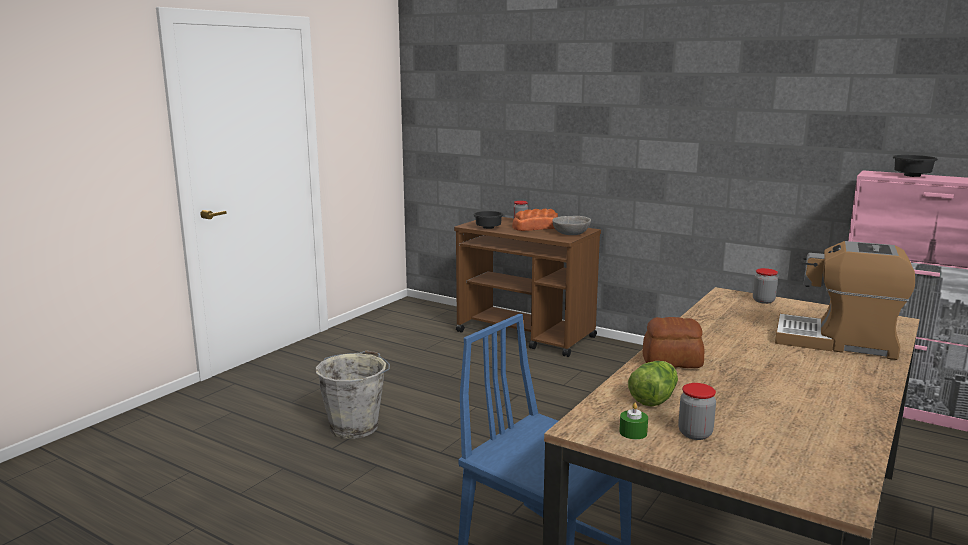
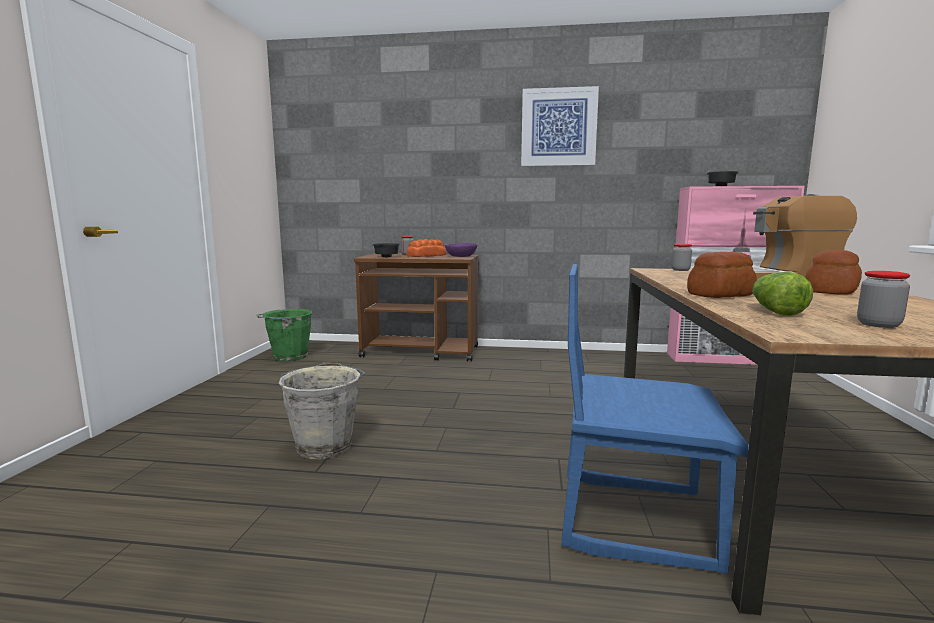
camera: 25 degrees left, 5 degrees down
grey bowl [552,216,591,235] -> purple bowl [445,243,477,257]
green candle [619,403,648,439] -> none
none -> green bucket [256,309,312,361]
none -> picture [521,86,599,166]
none -> bread [806,250,862,295]

